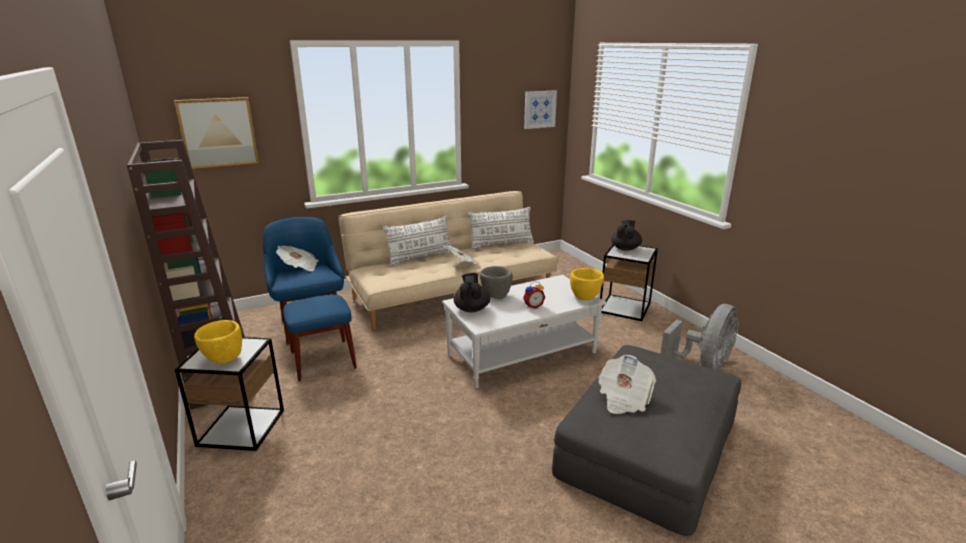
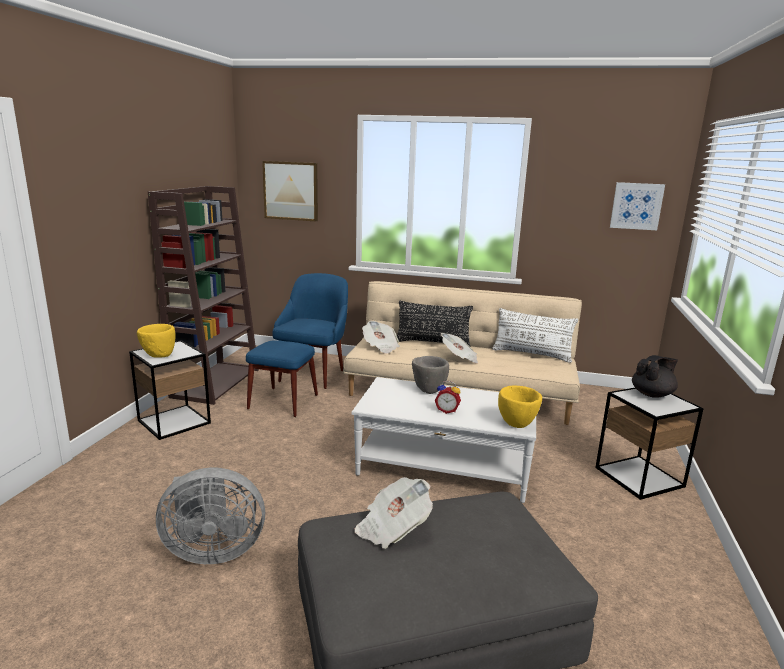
camera: 40 degrees right, 5 degrees down
newspaper [276,246,319,271] -> newspaper moved to [362,321,400,354]
white pillow [383,216,452,266] -> black pillow [397,301,473,347]
black teapot [454,273,490,312] -> none
grey fan [660,304,739,370] -> grey fan moved to [156,468,265,564]

